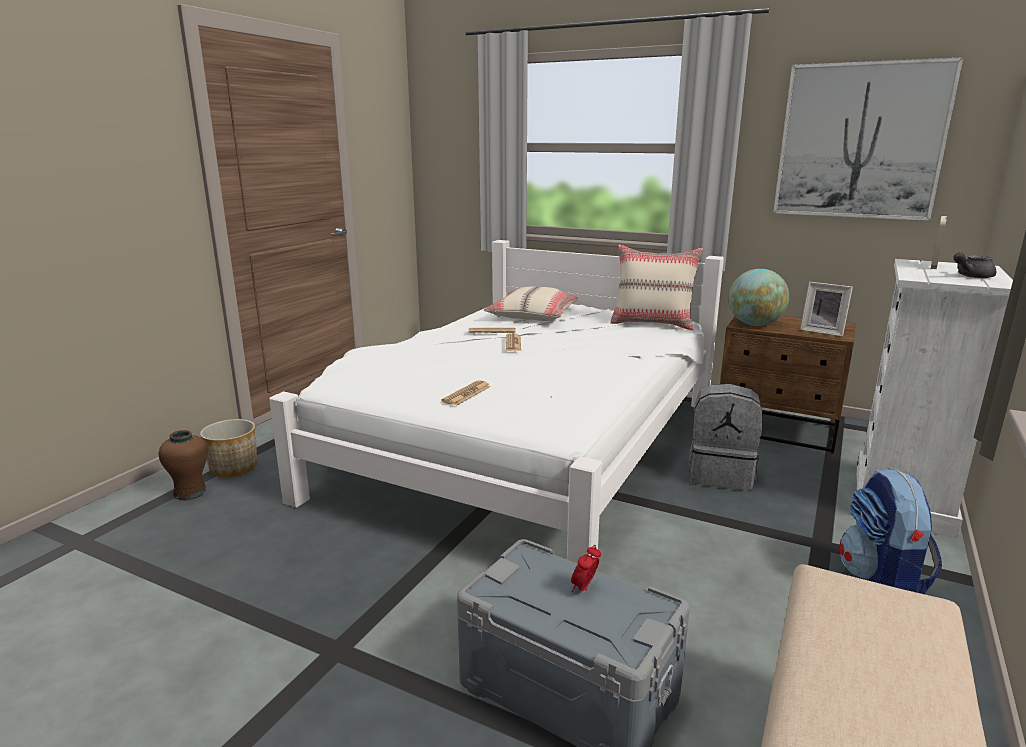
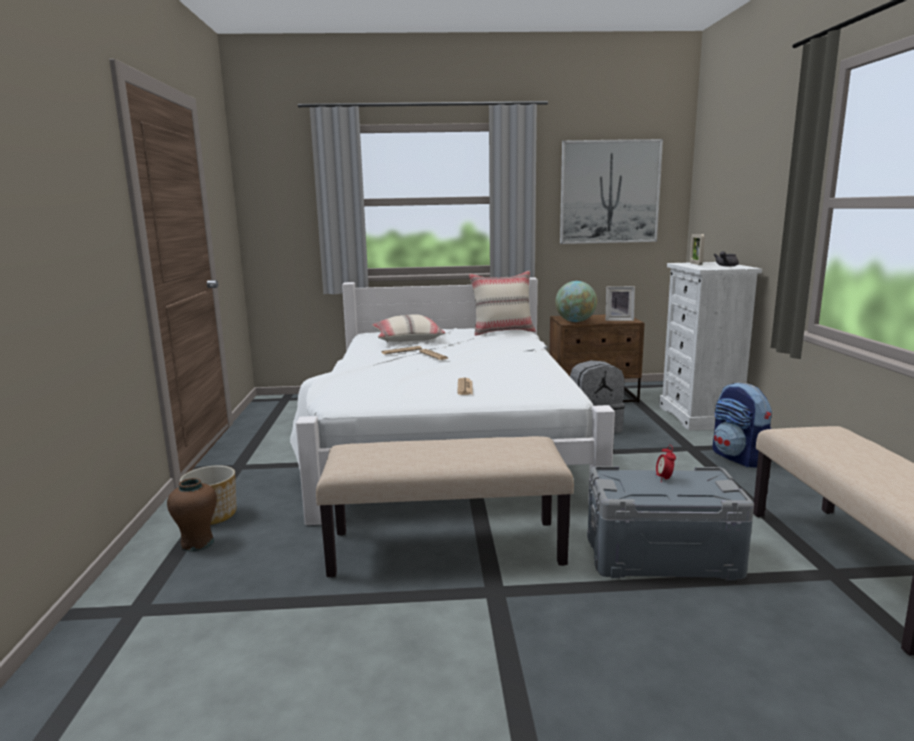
camera: 30 degrees left, 5 degrees down
none -> beige bench [316,436,574,577]

